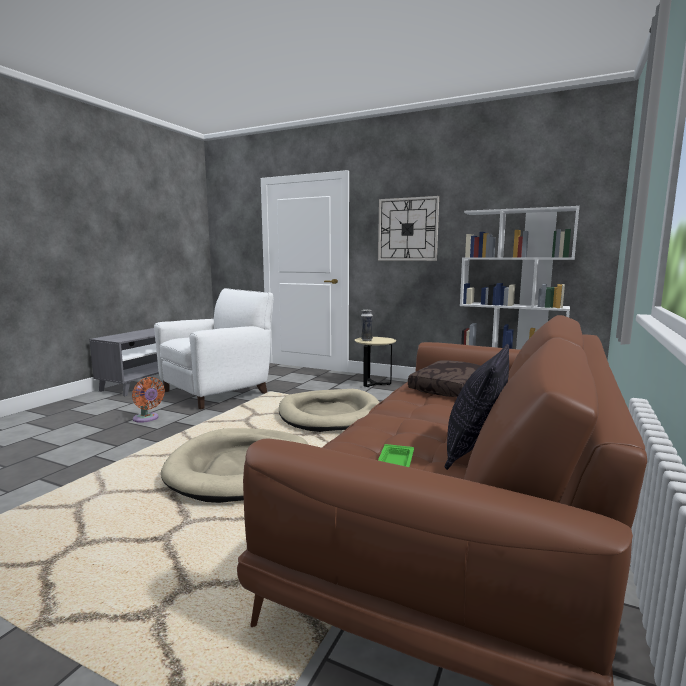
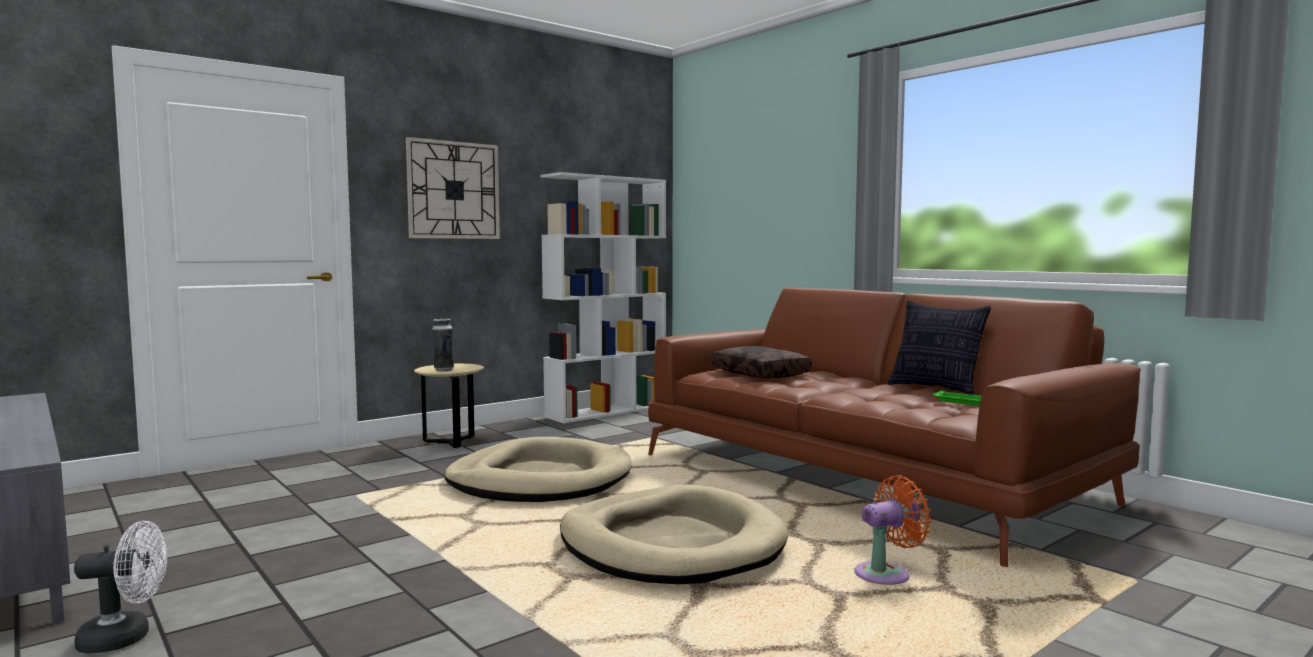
camera: 65 degrees left, 5 degrees down
orange fan [132,377,165,423] -> orange fan moved to [854,475,932,585]
white armchair [154,288,273,409] -> none
none -> white fan [74,521,167,654]

